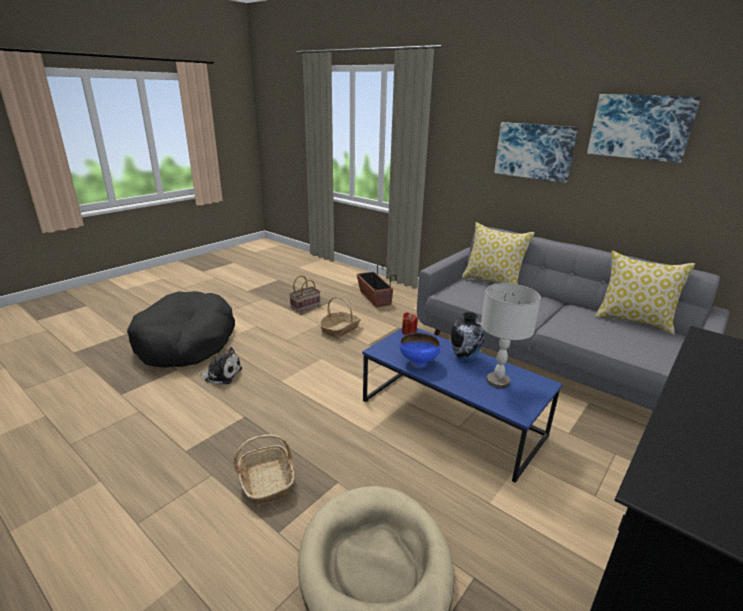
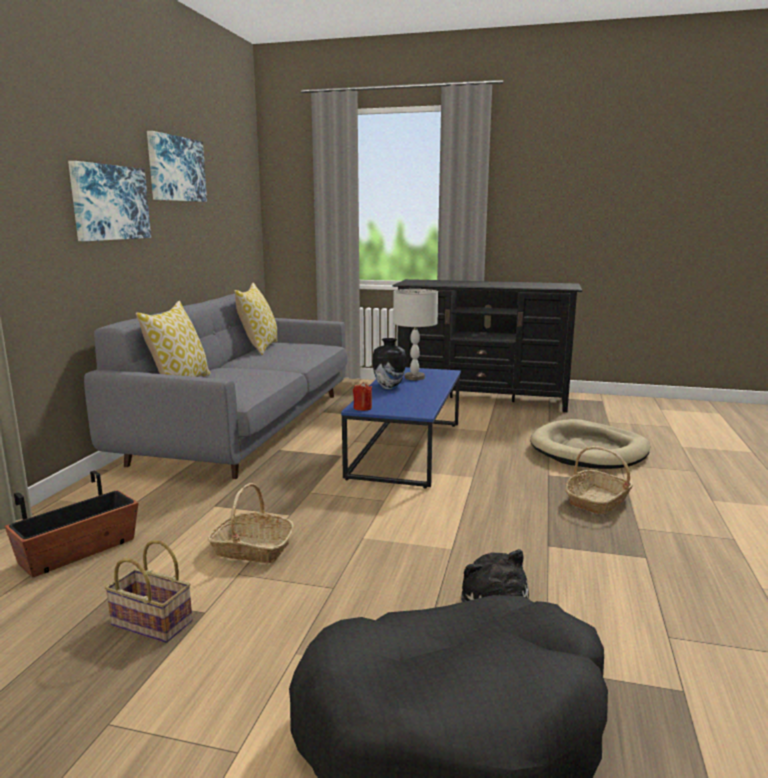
camera: 115 degrees left, 10 degrees down
blue bowl [400,333,440,368] -> none

